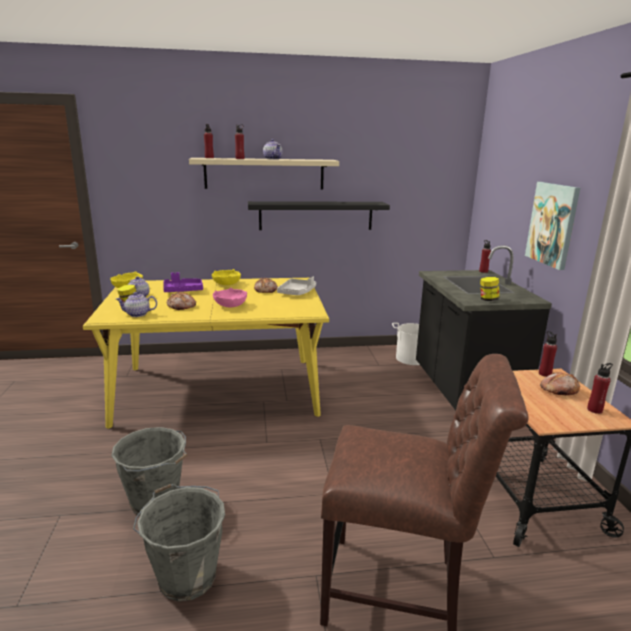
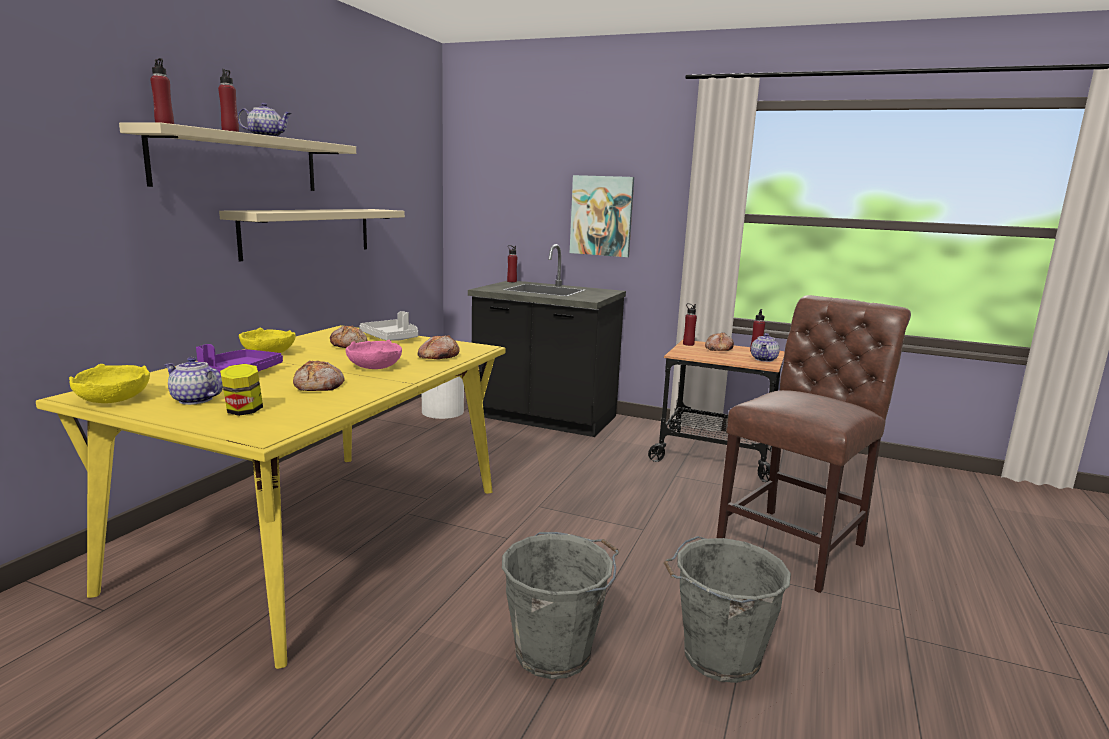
camera: 60 degrees left, 5 degrees down
teapot [116,292,157,317] -> teapot moved to [751,333,780,362]
black shelf [248,201,390,230] -> beige shelf [219,209,405,262]
jar [480,277,499,301] -> none
none -> bread [418,335,460,359]

